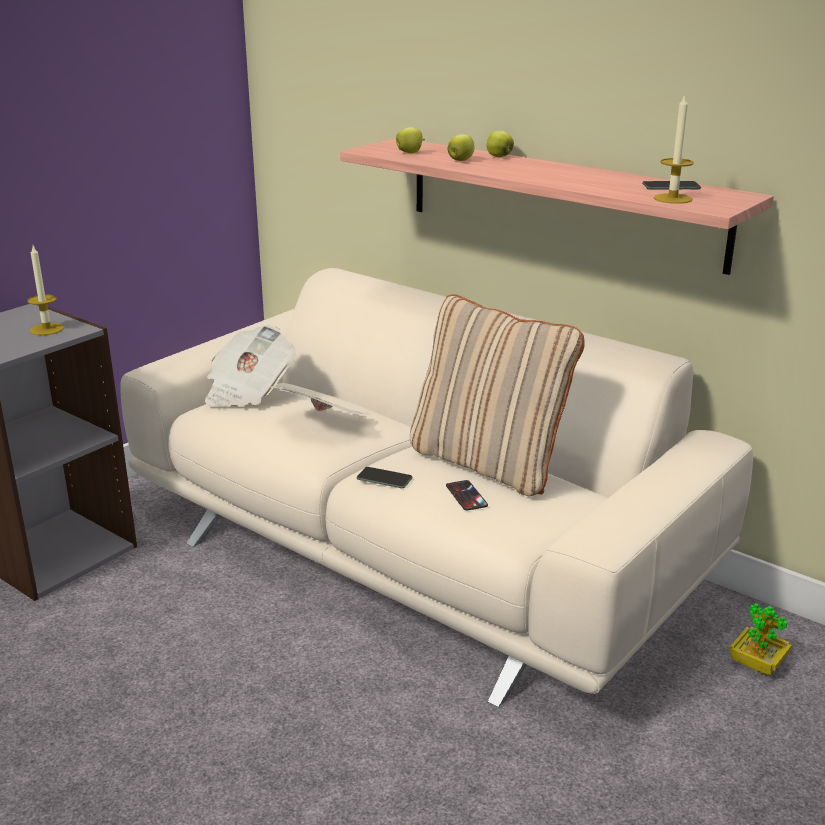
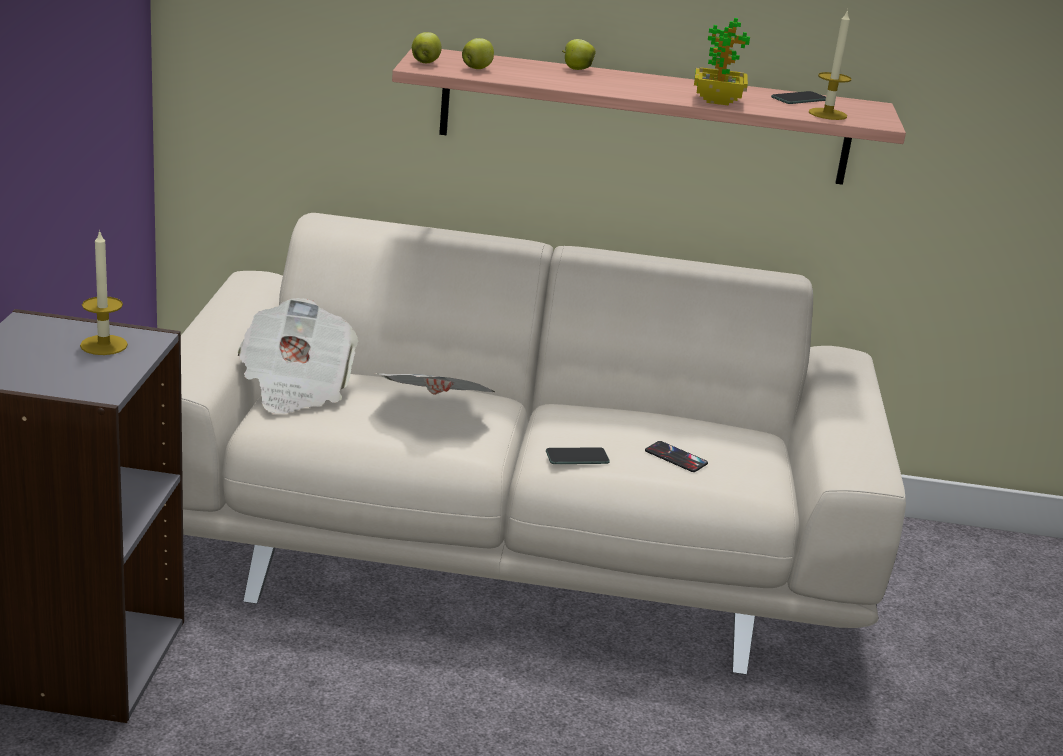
camera: 35 degrees left, 0 degrees up
beige pillow [410,294,585,496] -> none
apple [447,134,475,161] -> apple moved to [412,32,442,63]
potted plant [729,603,792,675] -> potted plant moved to [694,18,750,106]

